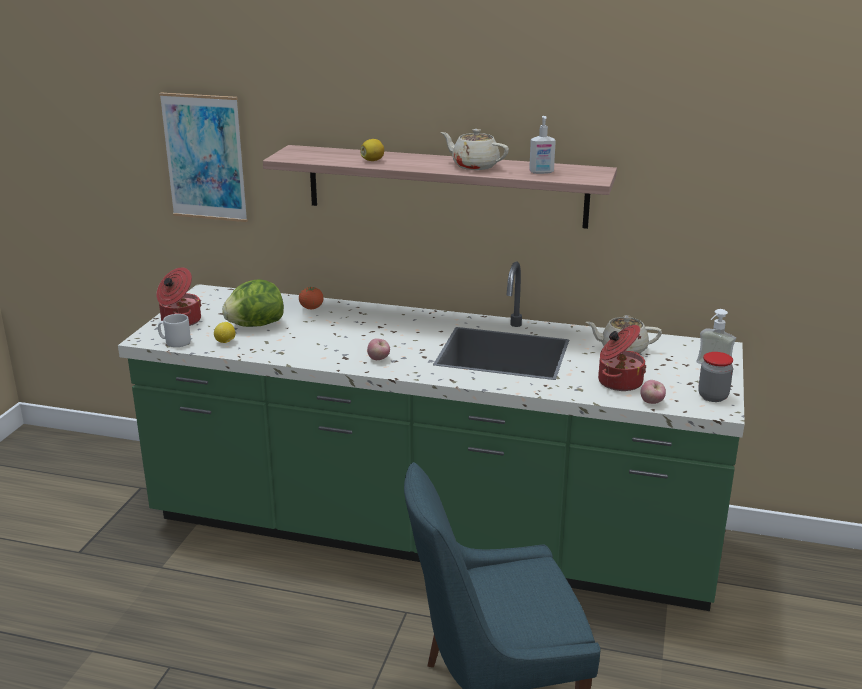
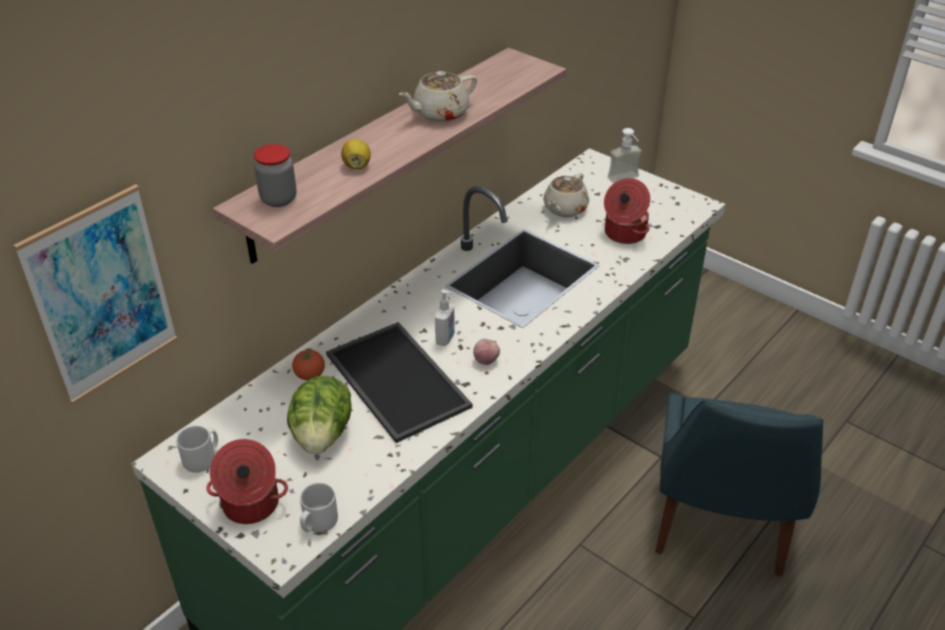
camera: 65 degrees left, 15 degrees up
lemon [214,322,235,343] -> none
soap dispenser [529,116,556,174] -> soap dispenser moved to [435,289,455,346]
apple [640,380,666,404] -> none
jar [698,352,733,402] -> jar moved to [254,144,296,207]
none -> grey mug [176,426,218,472]
none -> tray [326,322,472,443]

